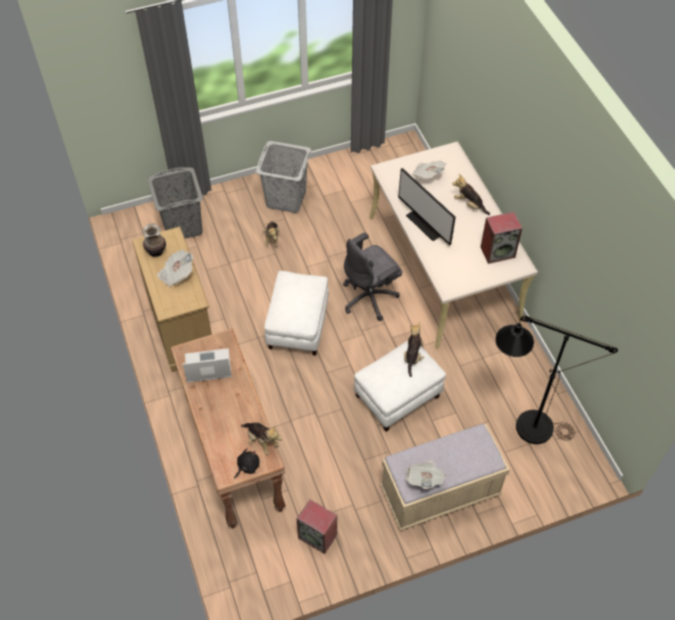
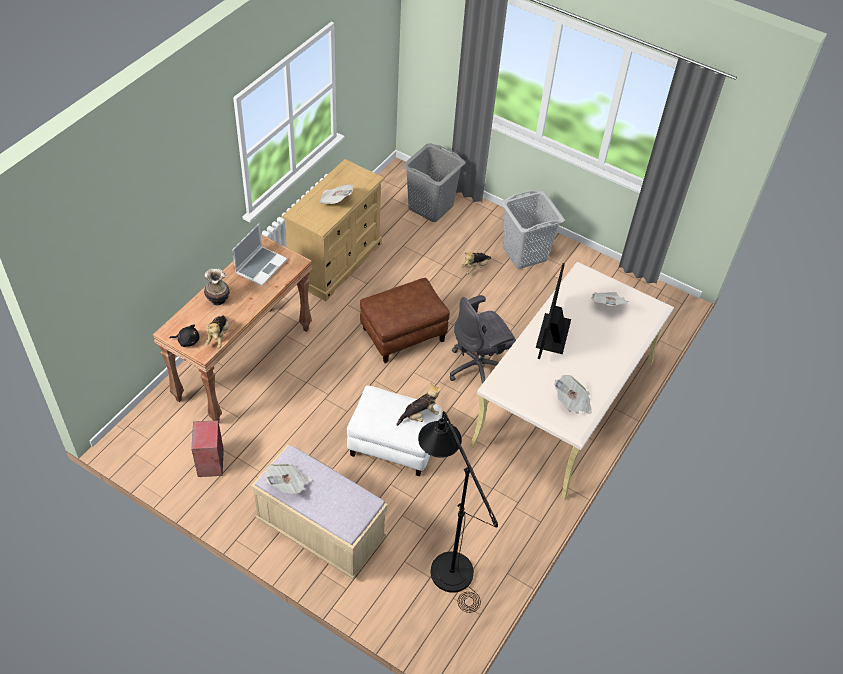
camera: 50 degrees right, 5 degrees down
vase [143,223,166,257] -> vase moved to [204,268,230,306]
laptop [183,348,231,383] -> laptop turned 75 degrees clockwise [233,224,287,286]
white ottoman [264,271,329,356] -> brown ottoman [360,278,450,363]
grey office chair [343,233,402,321] -> grey office chair turned 45 degrees counterclockwise [450,295,516,384]
plush toy [452,174,490,215] -> none
speaker [481,212,522,264] -> newspaper [555,375,592,414]

